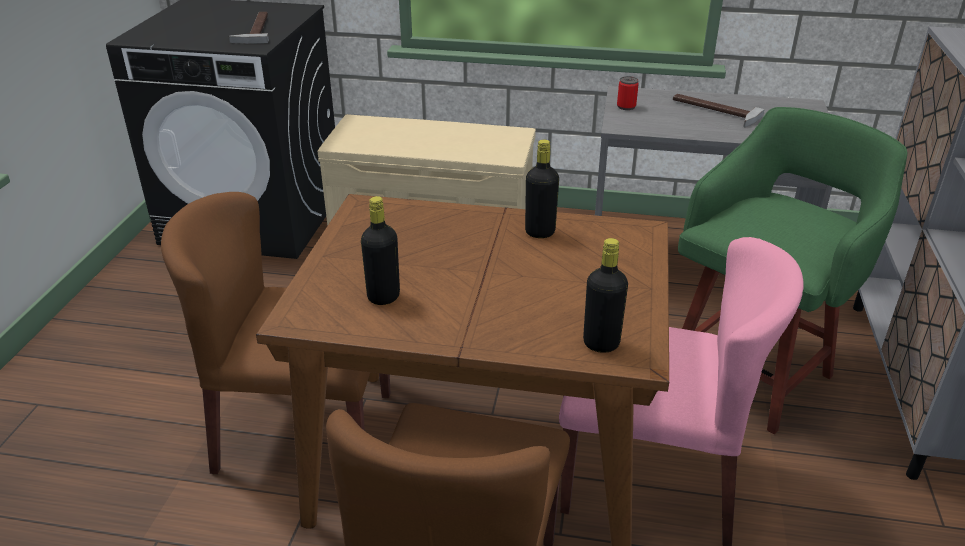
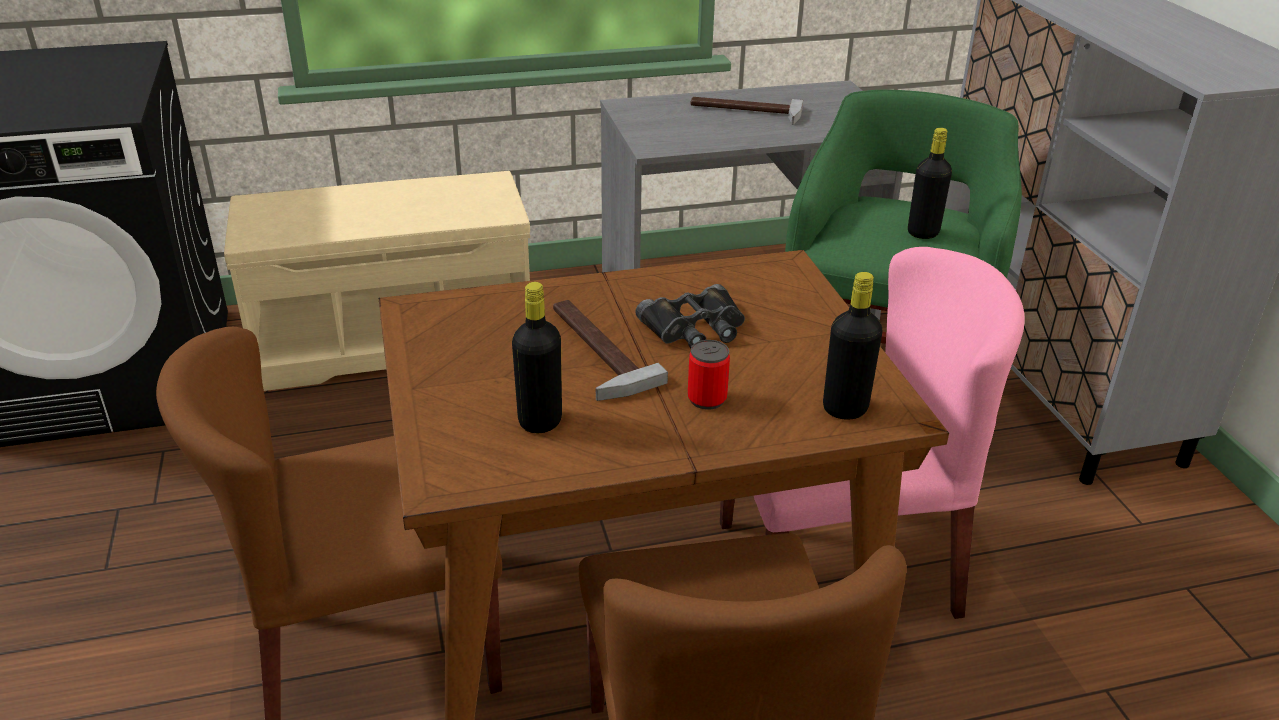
camera: 25 degrees left, 0 degrees up
hammer [229,12,269,44] -> hammer moved to [553,300,668,401]
black bottle [525,140,559,238] -> black bottle moved to [908,128,952,239]
can [617,76,639,110] -> can moved to [688,340,730,410]
none -> black binoculars [635,284,745,348]

